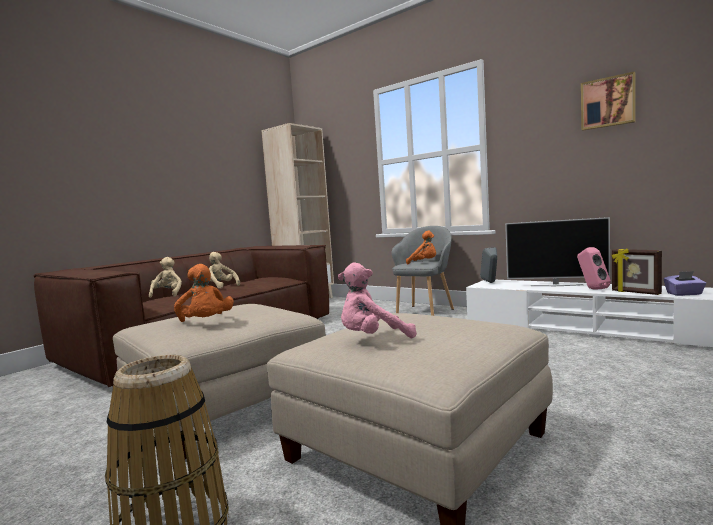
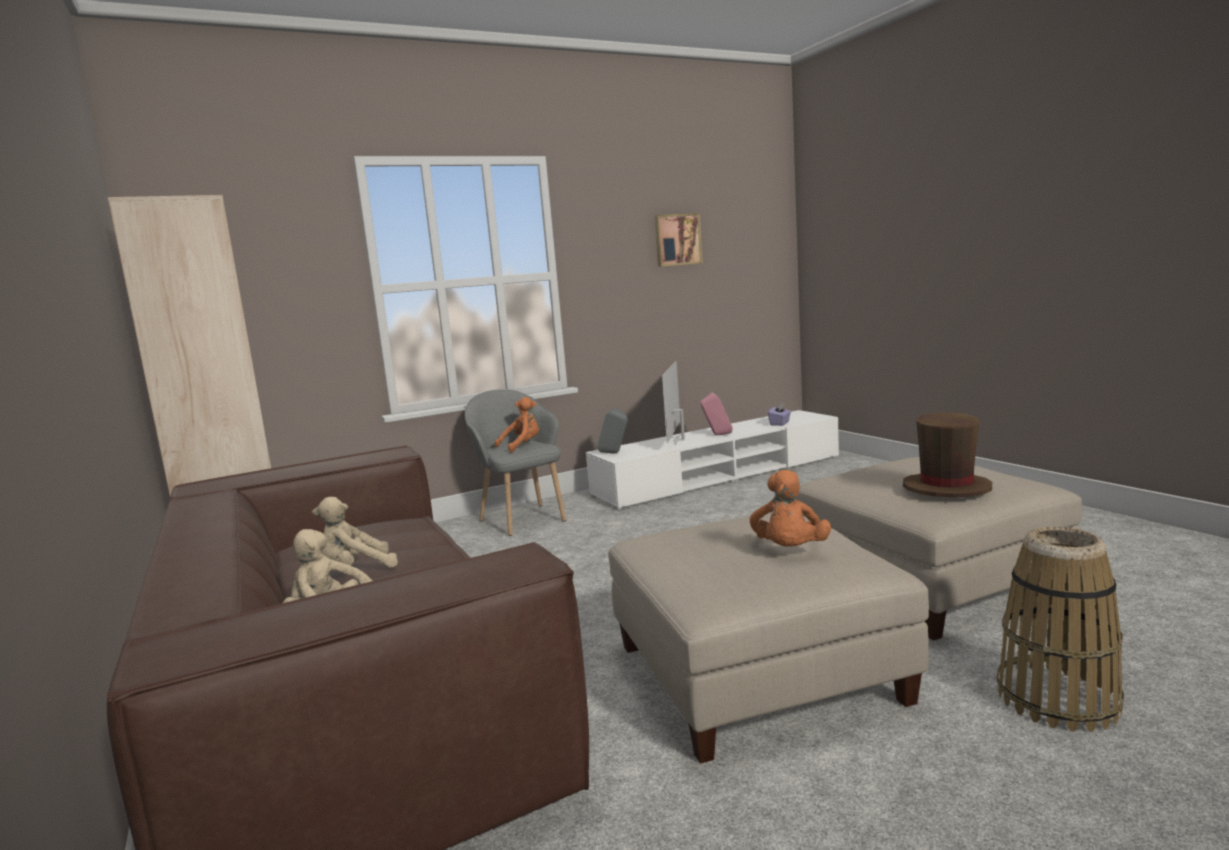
camera: 65 degrees left, 5 degrees up
orange plush toy [174,264,234,322] -> orange plush toy turned 105 degrees clockwise [750,470,831,547]
pink plush toy [338,263,417,338] -> brown hat [903,412,992,498]
television [505,217,610,286] -> television turned 150 degrees clockwise [662,361,685,445]
picture frame [611,249,662,295] -> none

